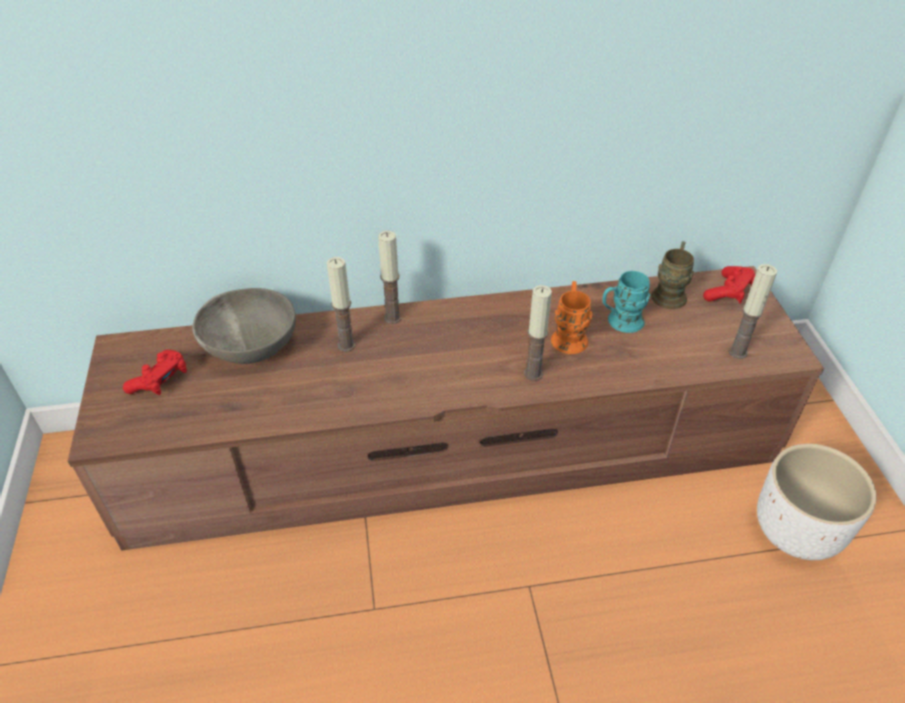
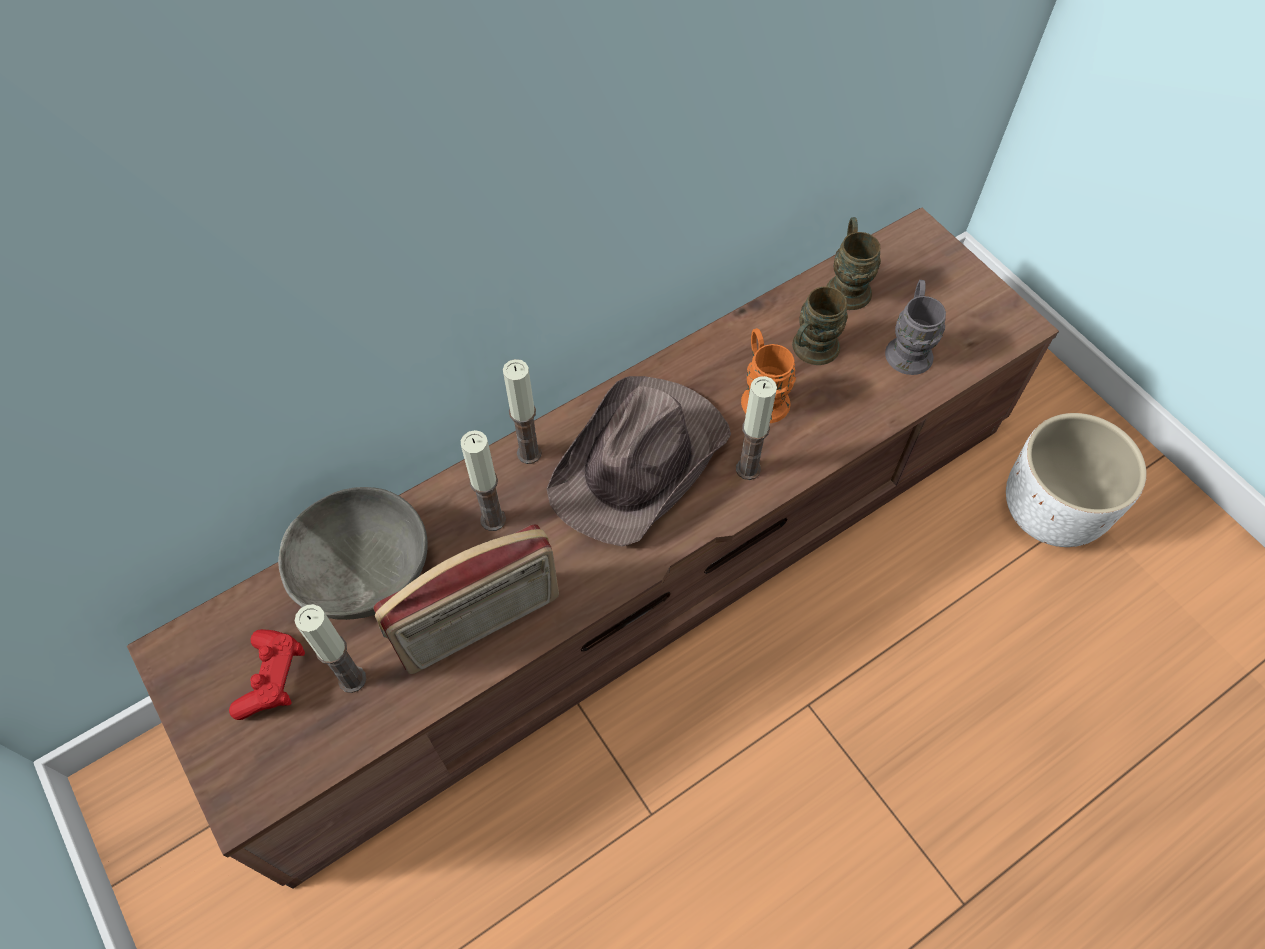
camera: 25 degrees left, 15 degrees up
turquoise mug [602,271,650,333] -> brown mug [792,286,848,365]
red game controller [703,266,755,304] -> none
candle [728,264,777,359] -> candle moved to [295,604,366,693]
none -> radio [373,524,559,674]
none -> brown hat [546,376,731,547]
none -> grey mug [885,280,946,375]

